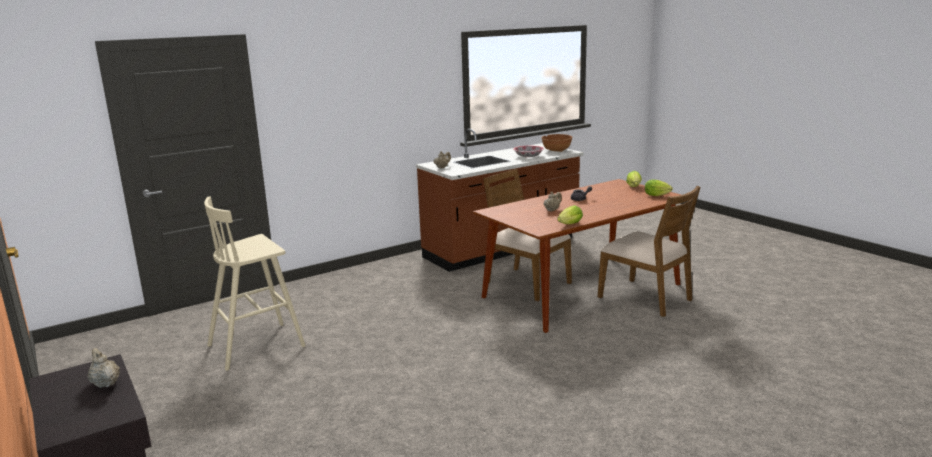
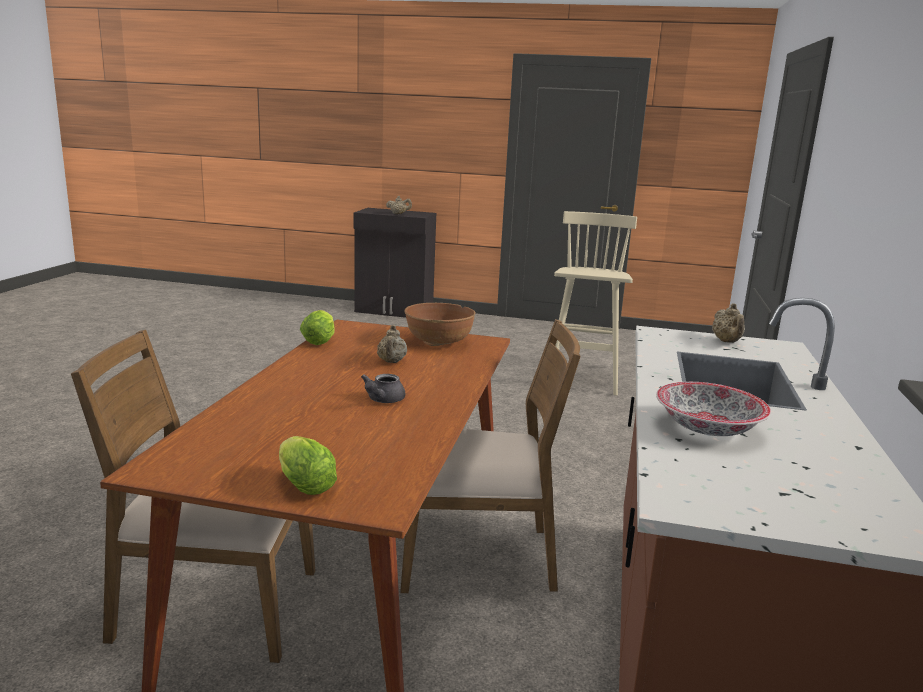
camera: 135 degrees right, 0 degrees up
brown bowl [541,134,573,152] -> brown bowl moved to [404,303,476,346]
lettuce [645,179,673,196] -> none

